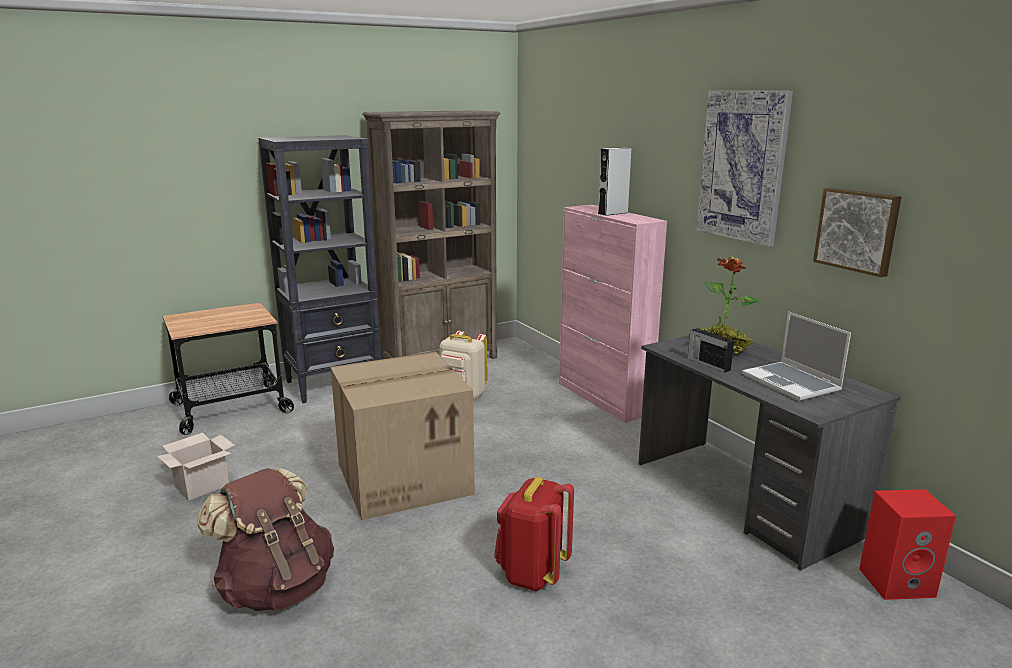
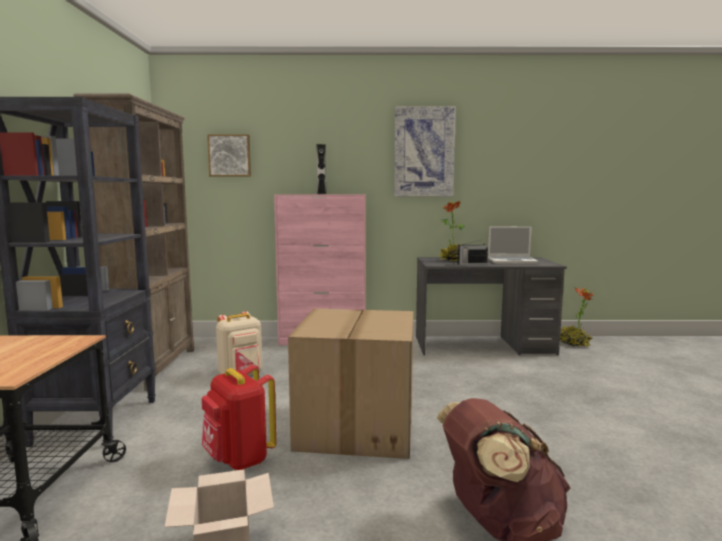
camera: 60 degrees left, 10 degrees down
red backpack [494,477,574,591] -> red backpack moved to [202,365,276,470]
picture [813,187,901,277] -> picture moved to [207,134,251,177]
red speaker [859,489,956,600] -> potted plant [560,287,593,347]

